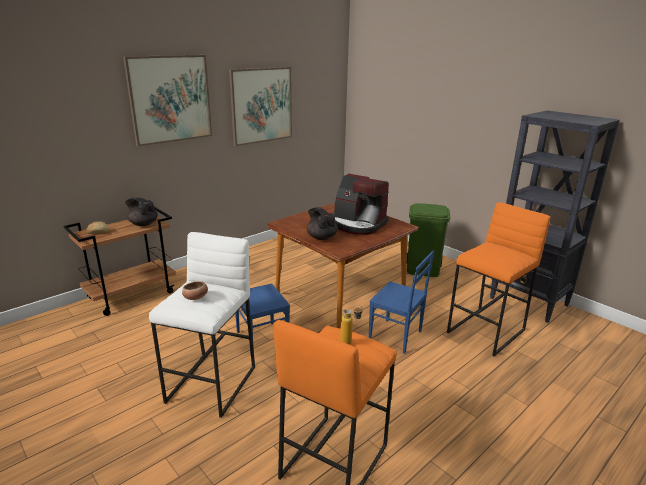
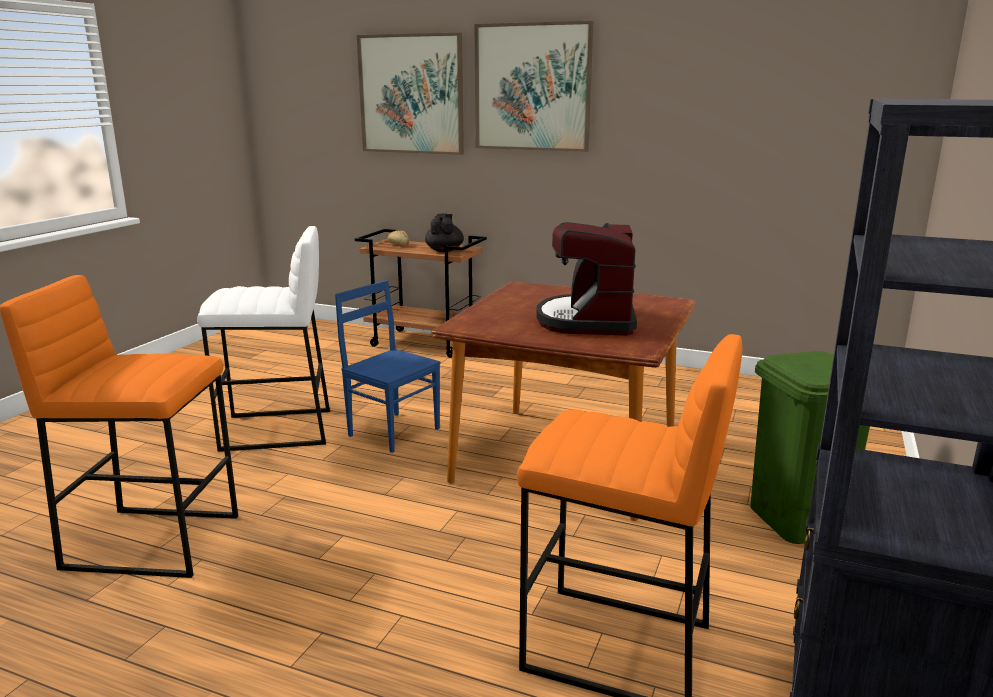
camera: 65 degrees right, 5 degrees down
bowl [182,281,208,300] -> none
picture [229,67,292,146] -> picture moved to [357,33,464,155]
black teapot [307,207,338,240] -> none
bottle [340,305,363,345] -> none
blue chair [369,251,434,354] -> none

